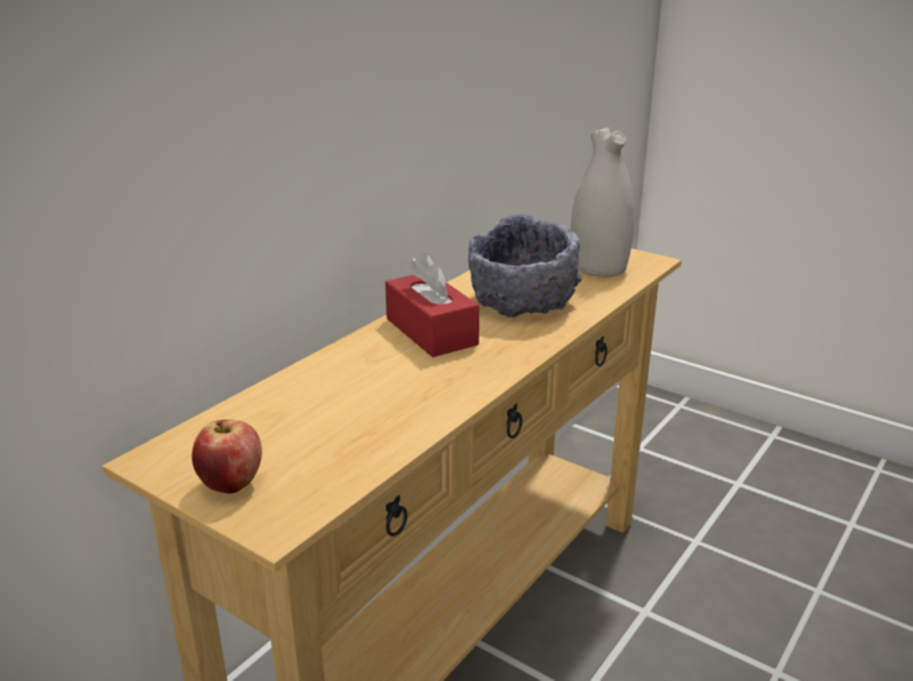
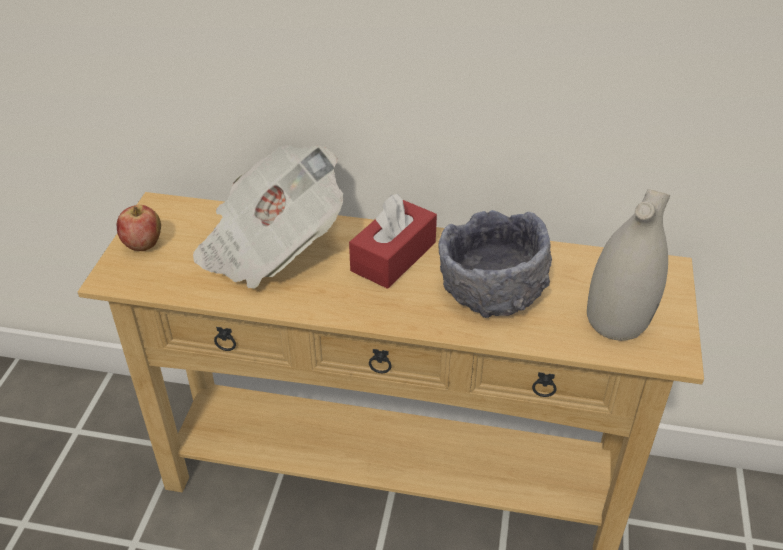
camera: 65 degrees right, 15 degrees up
none -> newspaper [193,145,343,289]

